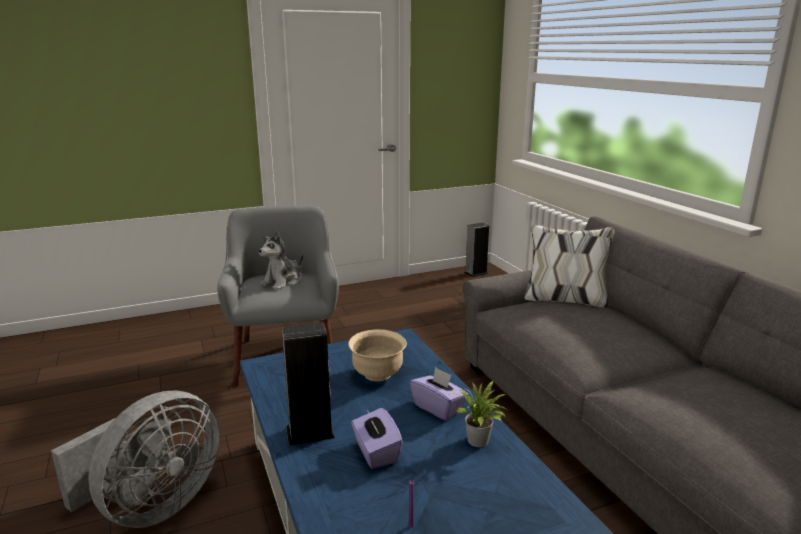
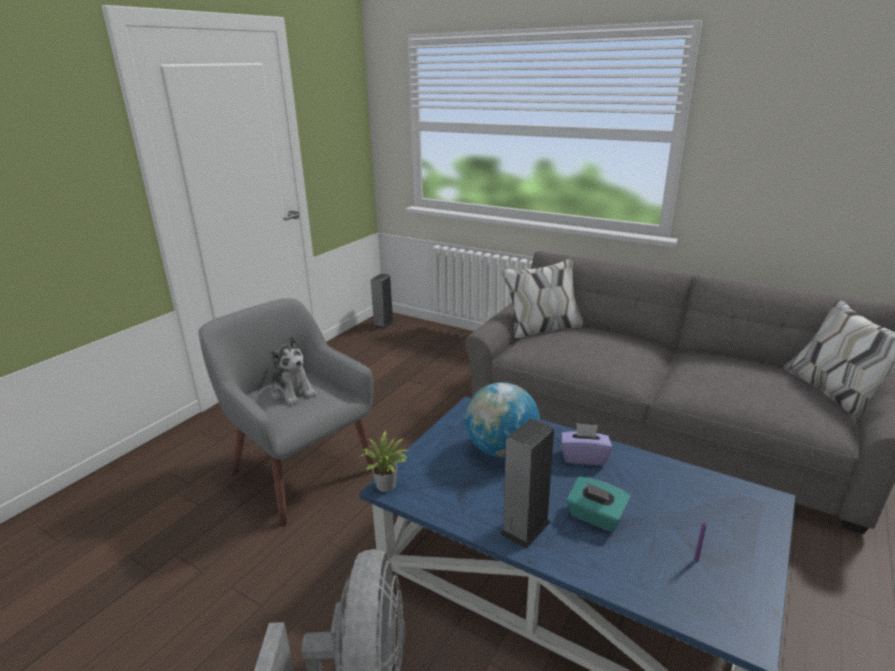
camera: 35 degrees left, 5 degrees up
plush toy [259,231,303,290] -> plush toy turned 45 degrees counterclockwise [269,336,316,405]
beige bowl [348,329,407,381] -> globe [465,382,540,458]
purple tissue box [351,408,403,469] -> turquoise tissue box [567,477,631,532]
potted plant [455,380,509,447] -> potted plant moved to [359,430,409,492]

